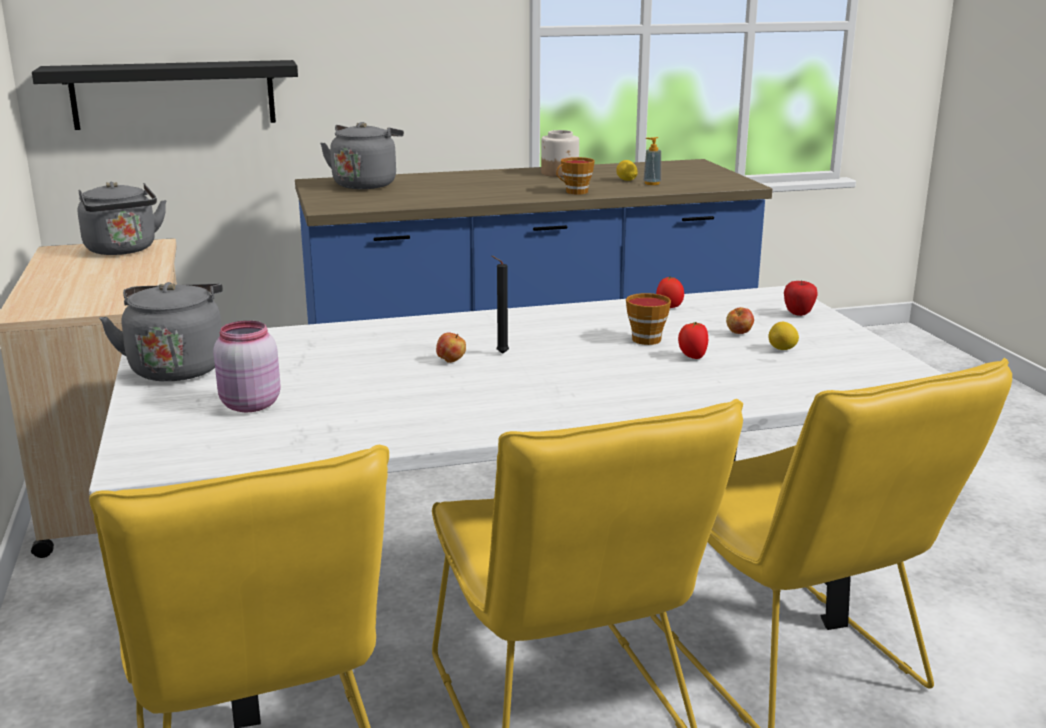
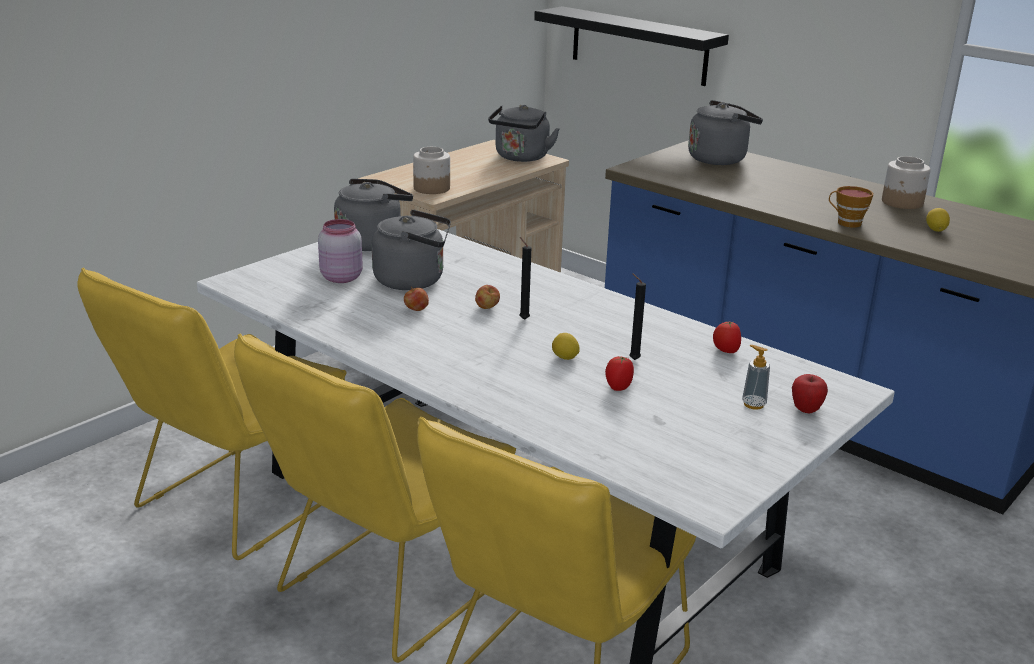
camera: 55 degrees right, 5 degrees up
cup [626,293,671,345] -> black candle [629,273,646,360]
soap dispenser [643,137,661,185] -> soap dispenser moved to [742,345,770,410]
apple [726,307,754,334] -> apple moved to [404,287,429,311]
lemon [768,322,799,350] -> lemon moved to [552,333,579,360]
none -> grey kettle [372,210,451,290]
none -> jar [413,147,450,194]

